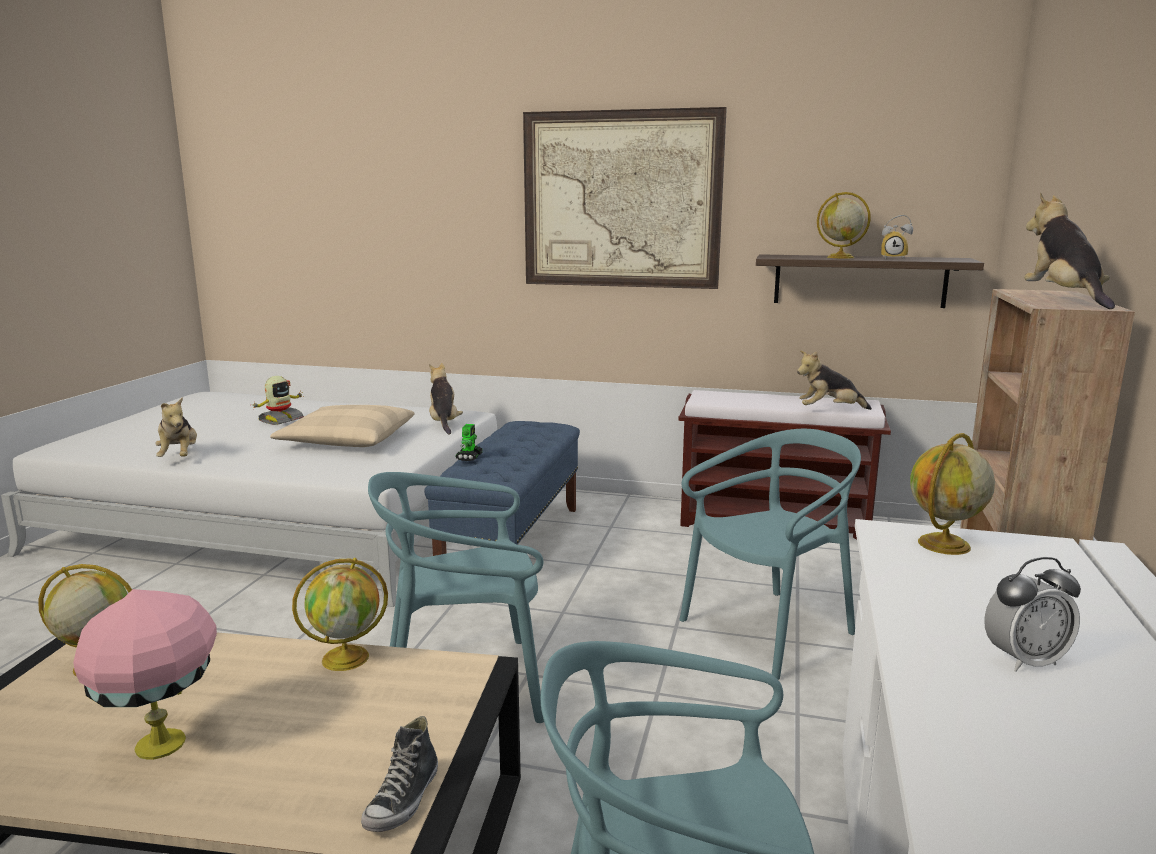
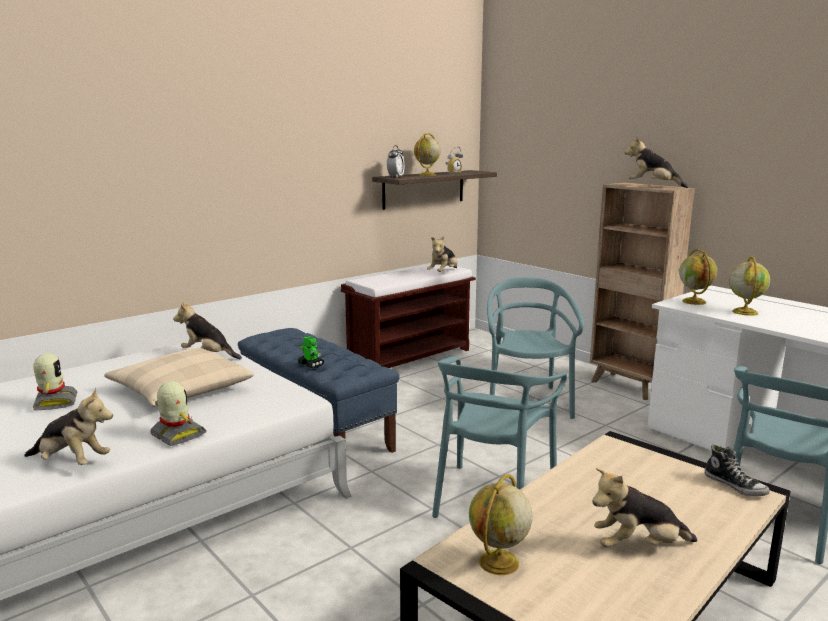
camera: 55 degrees left, 0 degrees up
pink table lamp [73,589,217,760] -> plush toy [592,468,697,547]
globe [292,558,388,671] -> globe moved to [729,256,770,316]
picture [523,107,727,289] -> none
alarm clock [984,557,1081,672] -> alarm clock moved to [387,145,405,178]
none -> toy robot [150,381,207,446]

